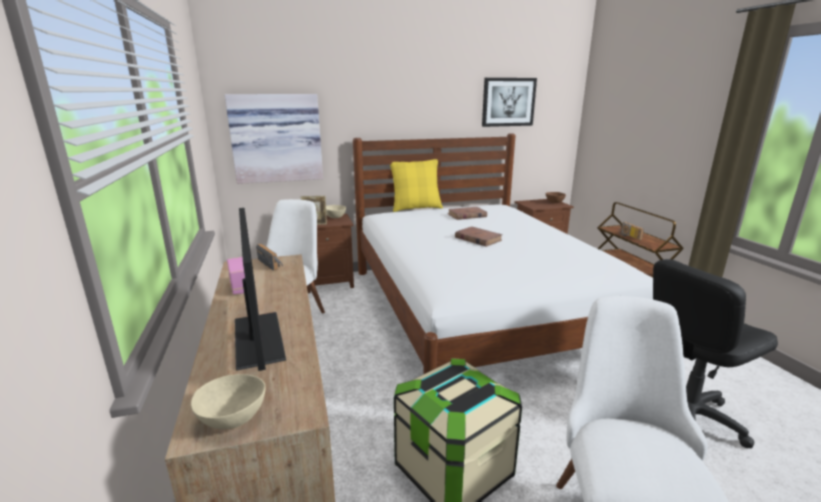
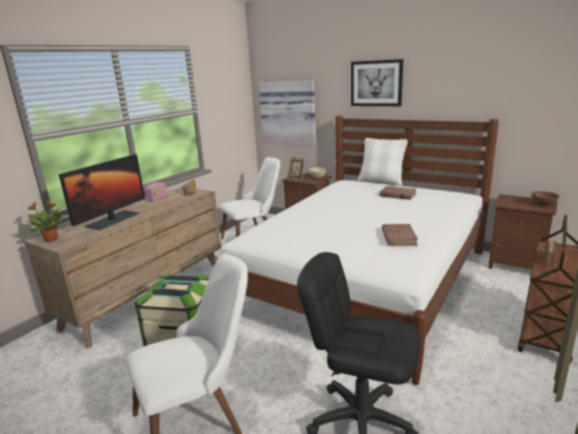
camera: 50 degrees right, 0 degrees up
beige bowl [191,374,266,429] -> potted plant [25,201,65,242]
yellow pillow [389,159,443,212] -> white pillow [357,138,408,186]
brown book [455,227,503,247] -> brown book moved to [382,224,418,246]
picture [482,78,537,127] -> picture moved to [351,59,403,106]

